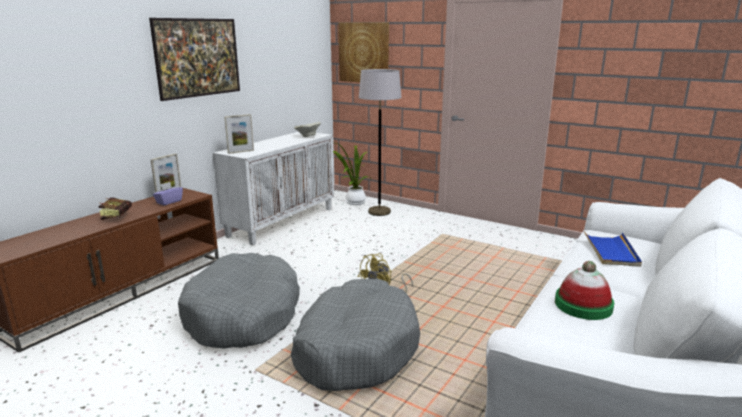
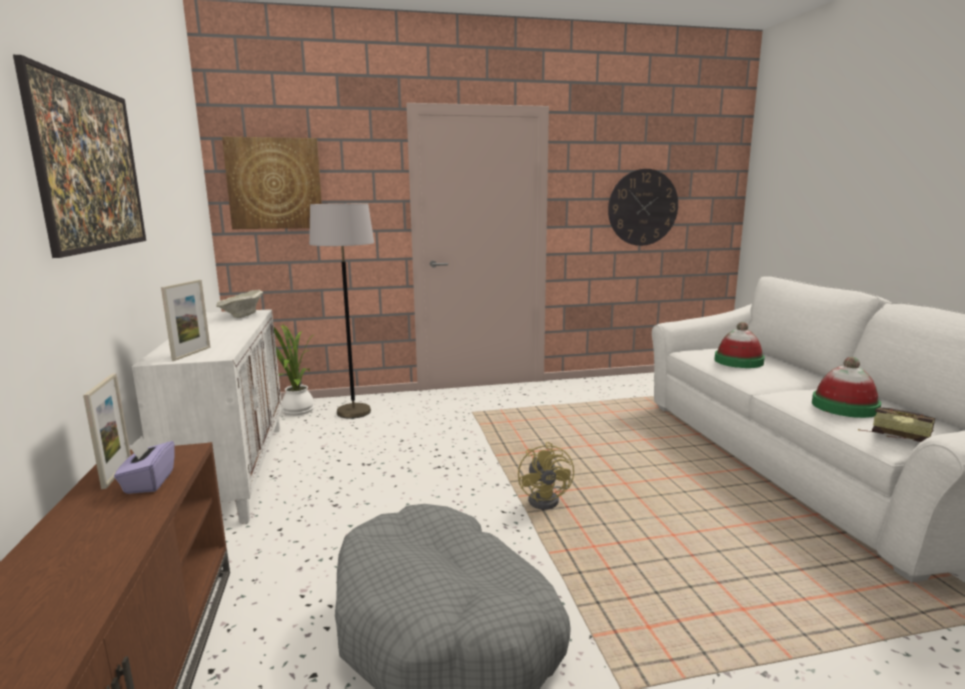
camera: 45 degrees left, 5 degrees down
book [99,197,132,220] -> book moved to [858,408,936,442]
grey dog bed [291,279,420,391] -> none
blue tray [584,231,642,267] -> hat [714,322,765,368]
none -> wall clock [608,169,678,246]

